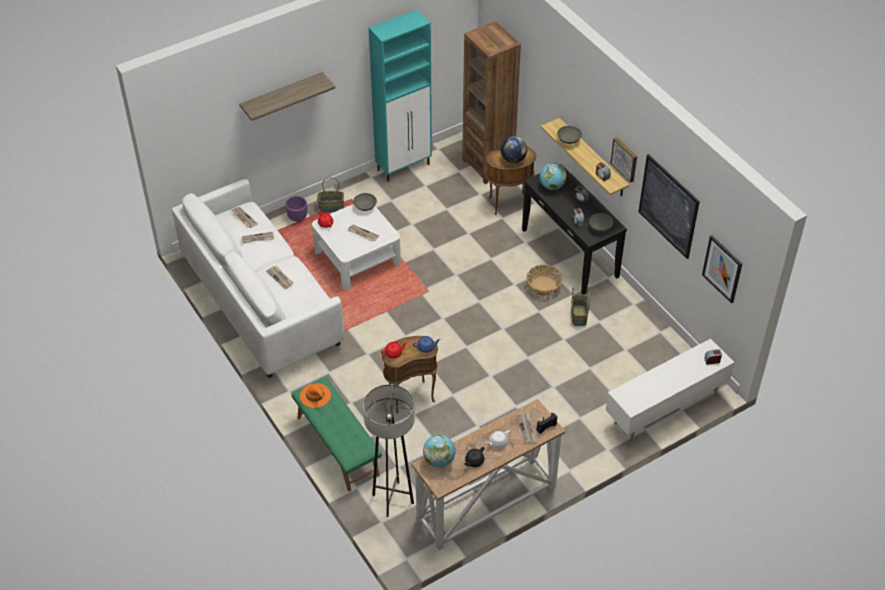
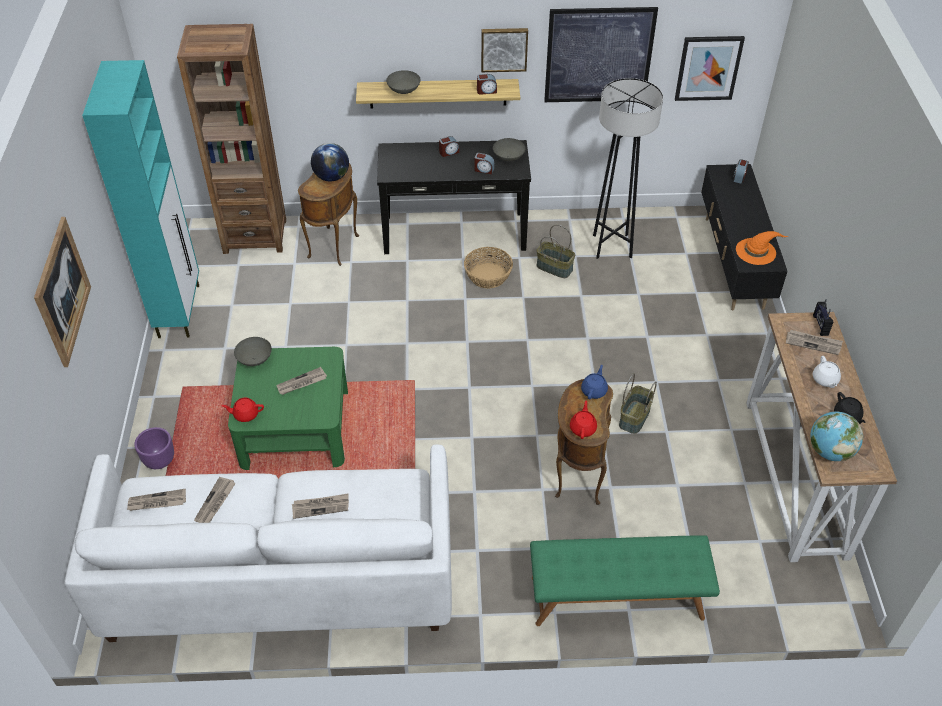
camera: 60 degrees left, 0 degrees up
shelf [239,72,336,121] -> picture [34,217,91,367]
orange hat [300,383,331,408] -> orange hat moved to [736,231,788,265]
white coffee table [312,204,401,290] -> green coffee table [228,347,348,470]
basket [317,177,344,212] -> basket moved to [619,373,657,434]
grey floor lamp [363,384,415,517] -> grey floor lamp moved to [593,78,663,259]
globe [540,163,567,190] -> none
white tv stand [606,339,735,441] -> black tv stand [701,164,788,310]

